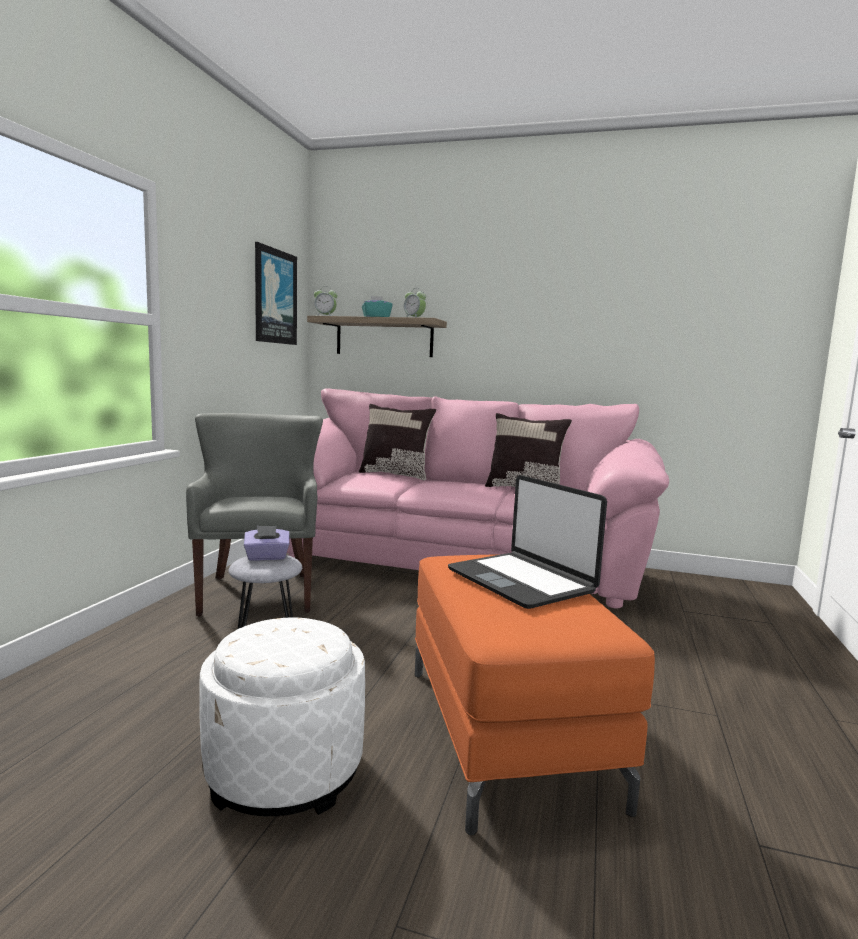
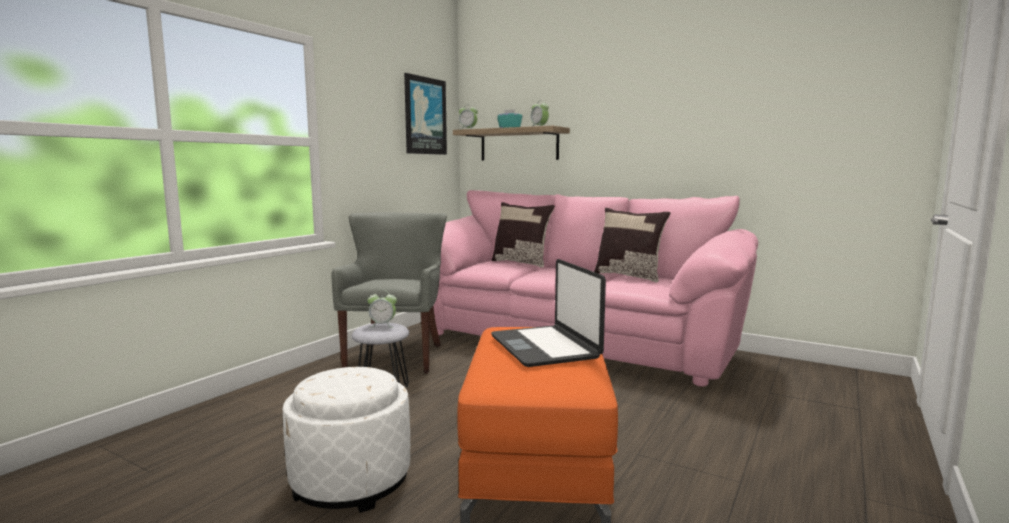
camera: 15 degrees right, 0 degrees up
purple tissue box [244,526,290,561] -> alarm clock [367,293,397,328]

